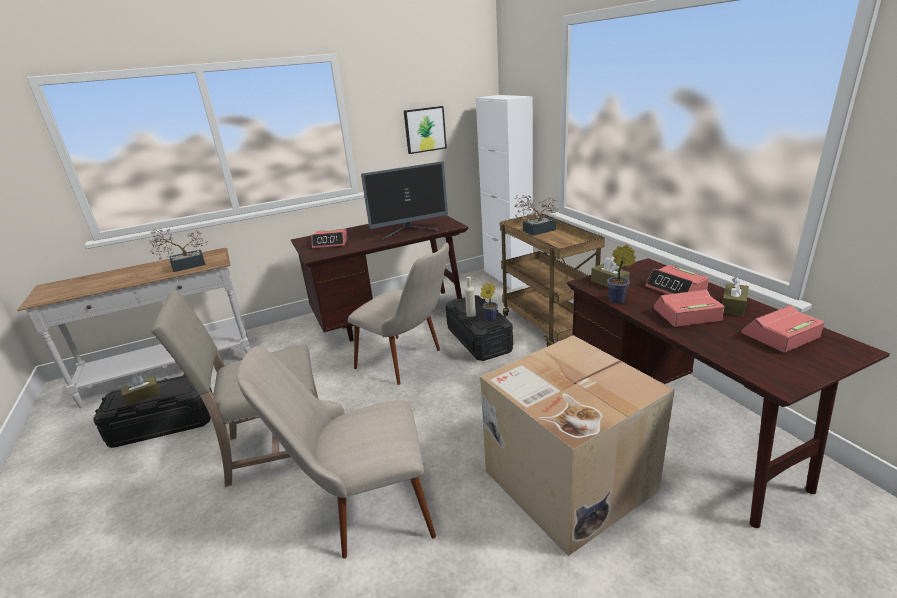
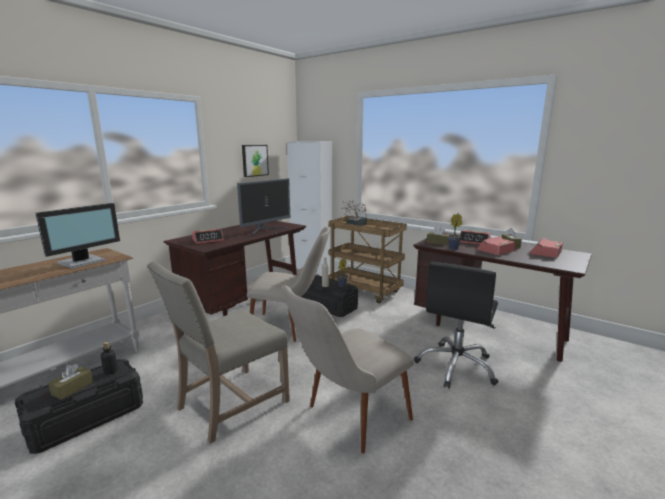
camera: 30 degrees left, 10 degrees down
potted plant [149,228,208,272] -> monitor [36,203,120,269]
cardboard box [480,335,675,556] -> black office chair [414,262,499,389]
none -> bottle [101,342,118,375]

